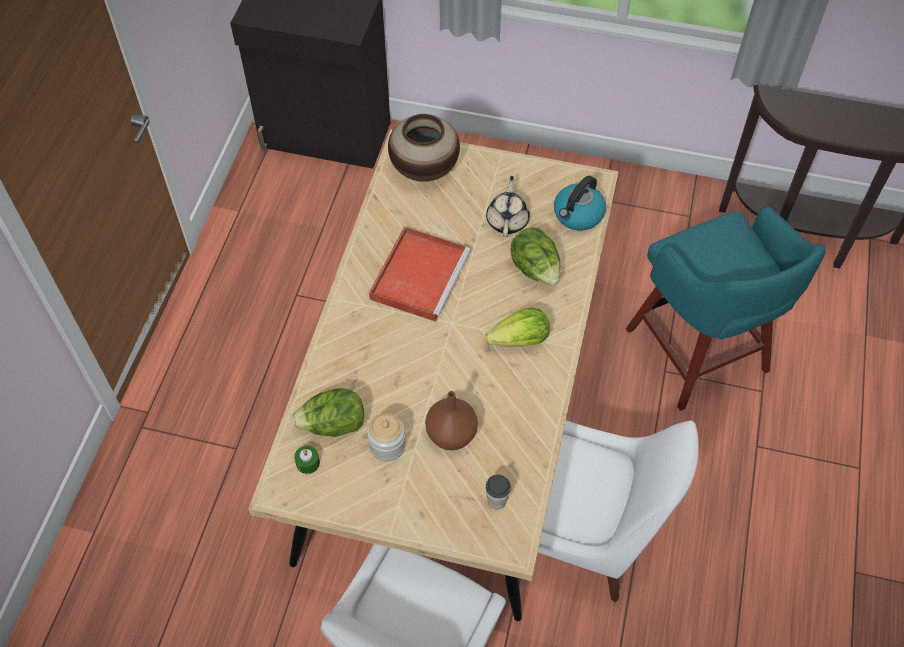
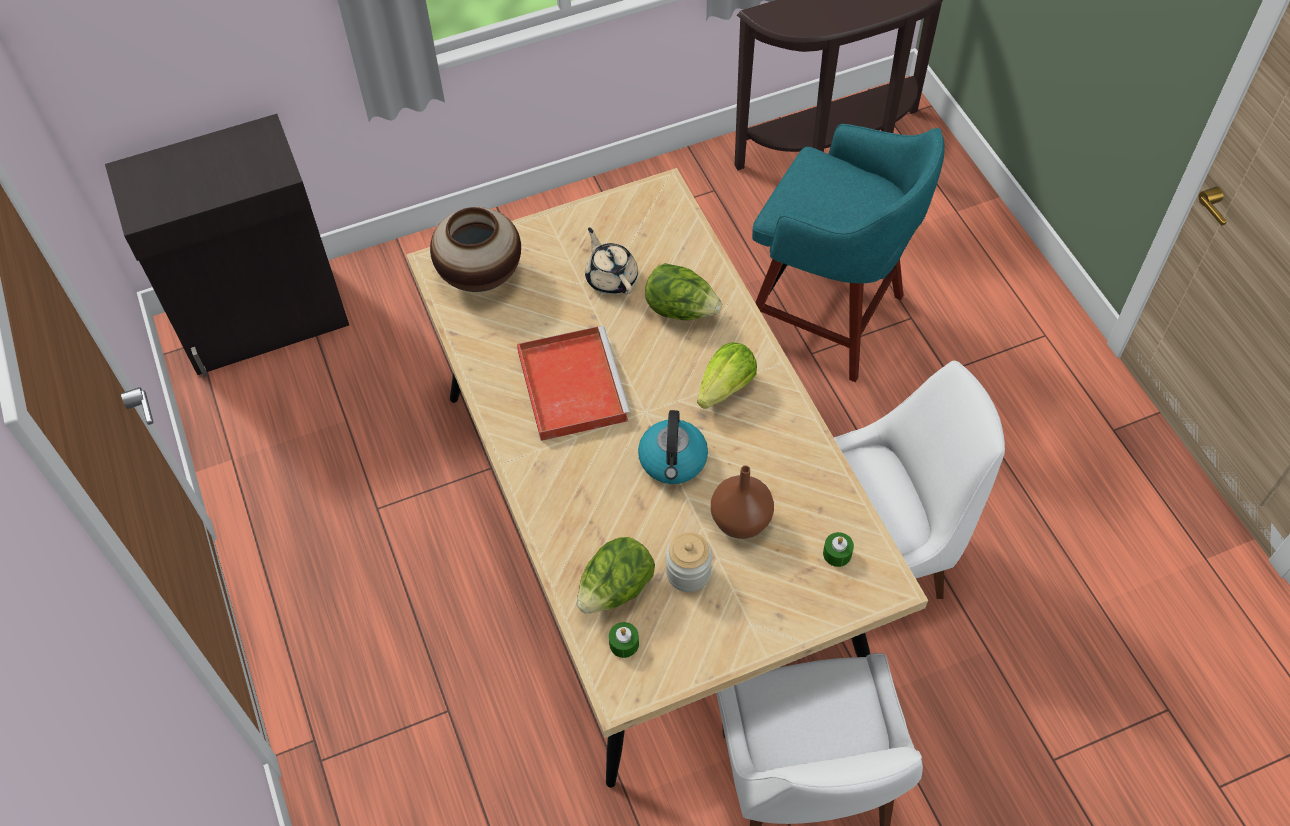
camera: 35 degrees left, 0 degrees up
cup [486,475,511,509] -> green candle [823,532,854,567]
kettle [554,176,606,231] -> kettle moved to [638,410,708,484]

